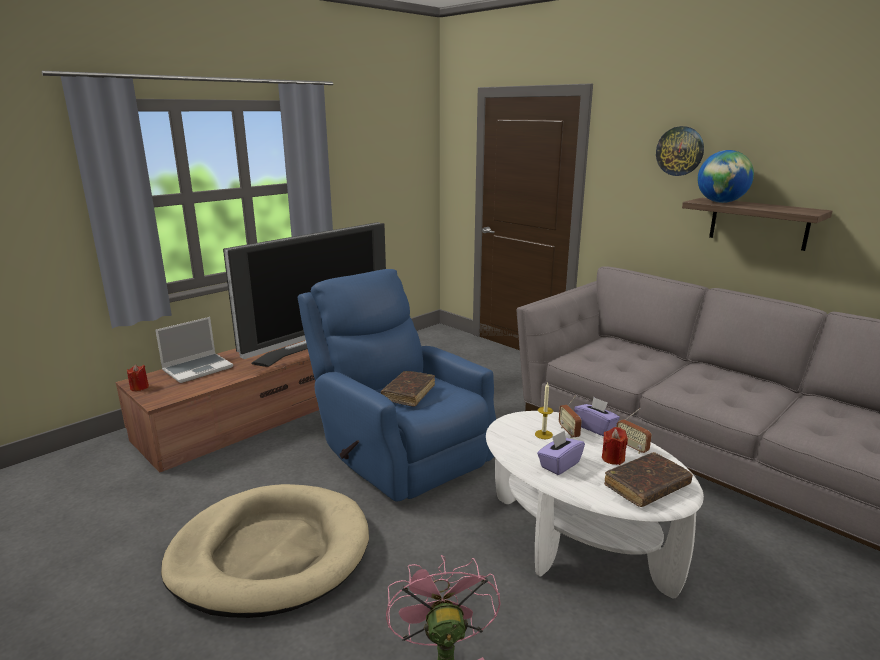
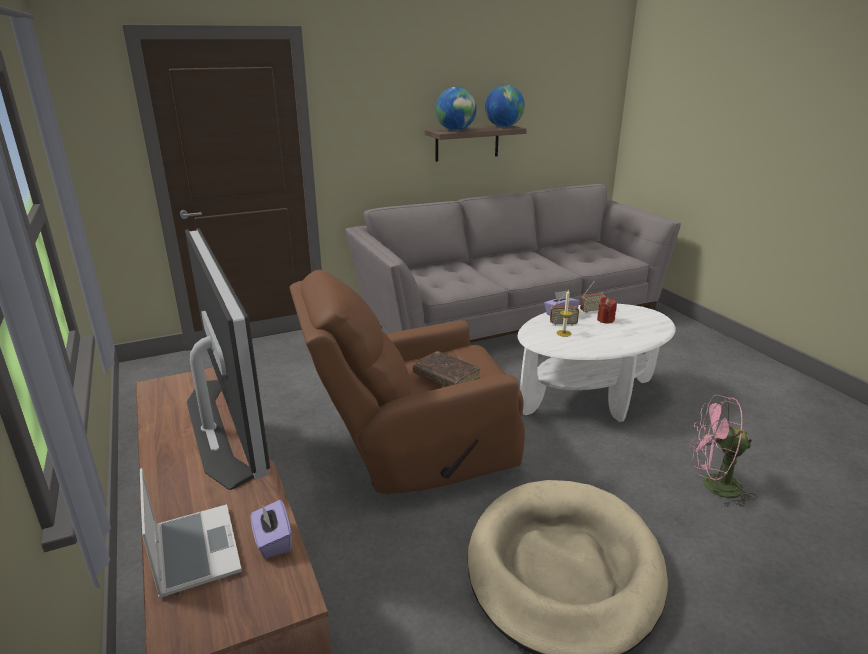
camera: 70 degrees left, 5 degrees up
red candle [127,365,149,391] -> none
blue armchair [298,269,496,502] -> brown armchair [290,270,525,494]
purple tissue box [537,430,585,475] -> purple tissue box moved to [251,500,292,559]
brown book [604,452,693,507] -> none
wall clock [656,126,704,176] -> none
none -> globe [485,85,525,127]

